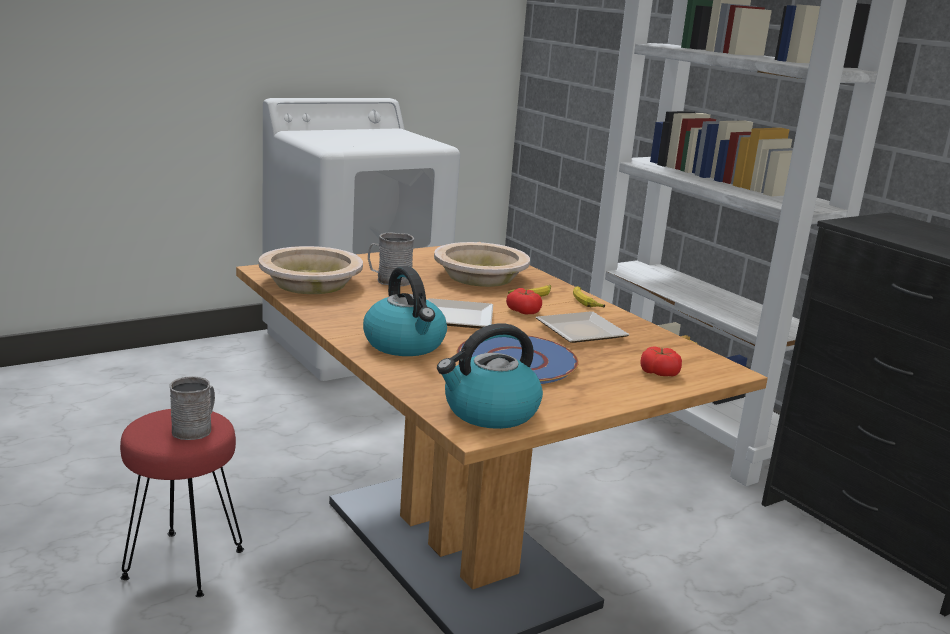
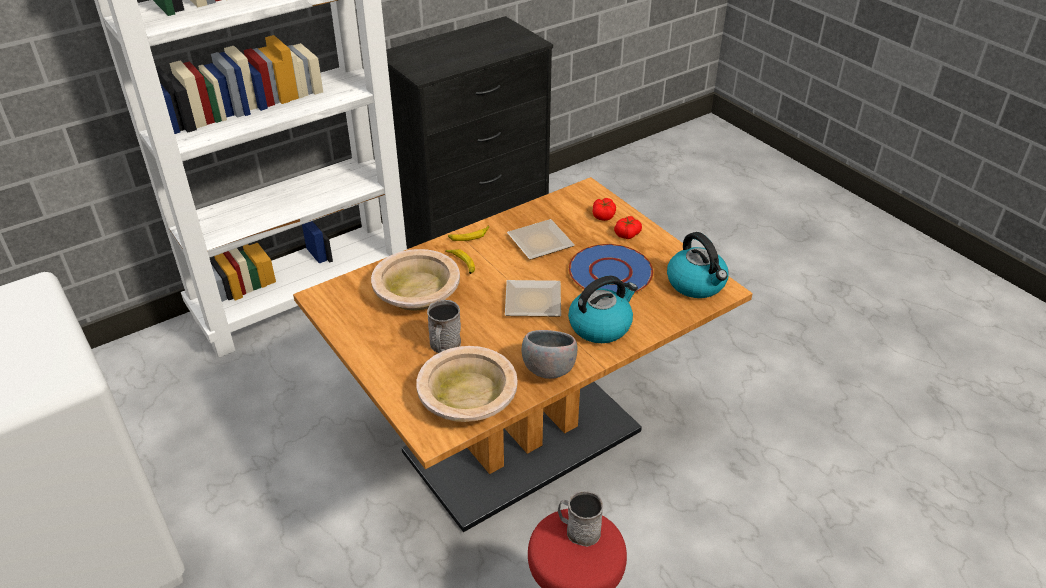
camera: 90 degrees left, 20 degrees up
tomato [506,288,542,314] -> tomato moved to [614,216,642,239]
none -> grey bowl [521,330,578,379]

